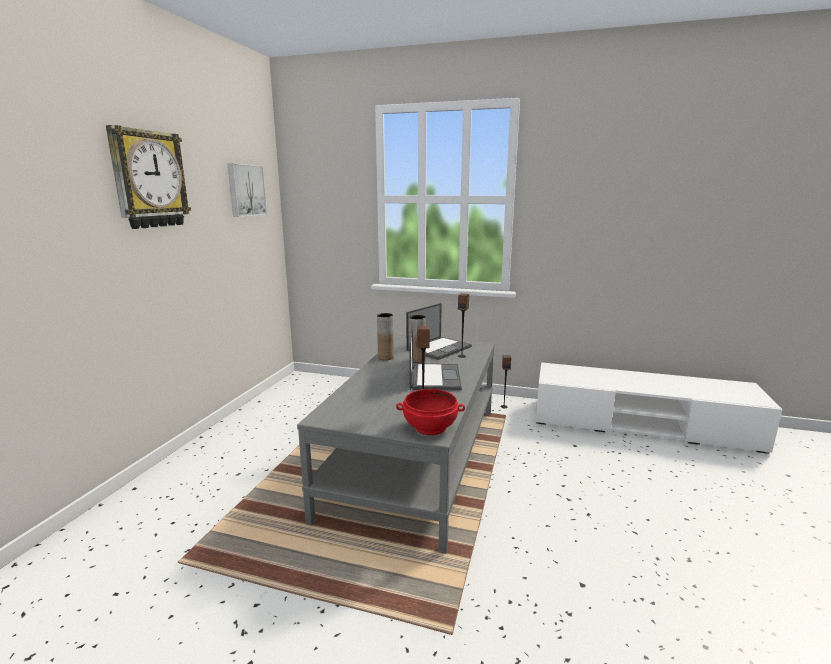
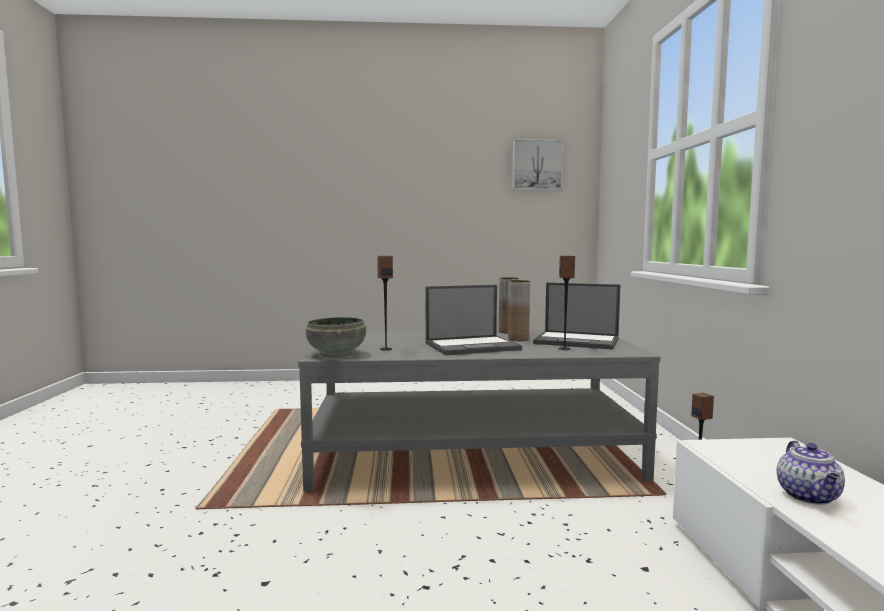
camera: 70 degrees right, 10 degrees down
wall clock [106,125,191,229] -> none
red bowl [396,389,465,435] -> grey bowl [306,317,366,358]
none -> teapot [777,441,845,505]

